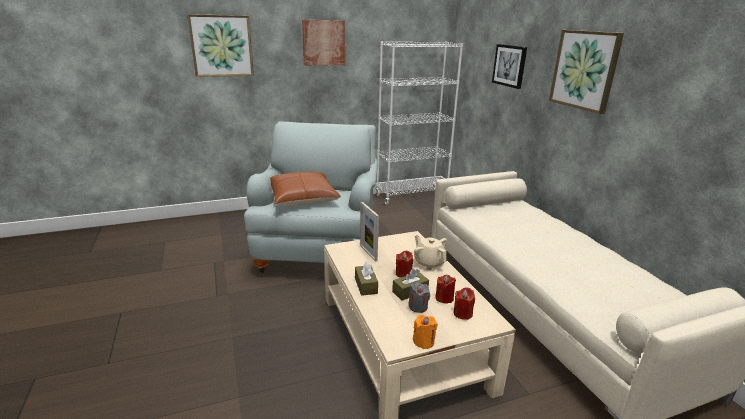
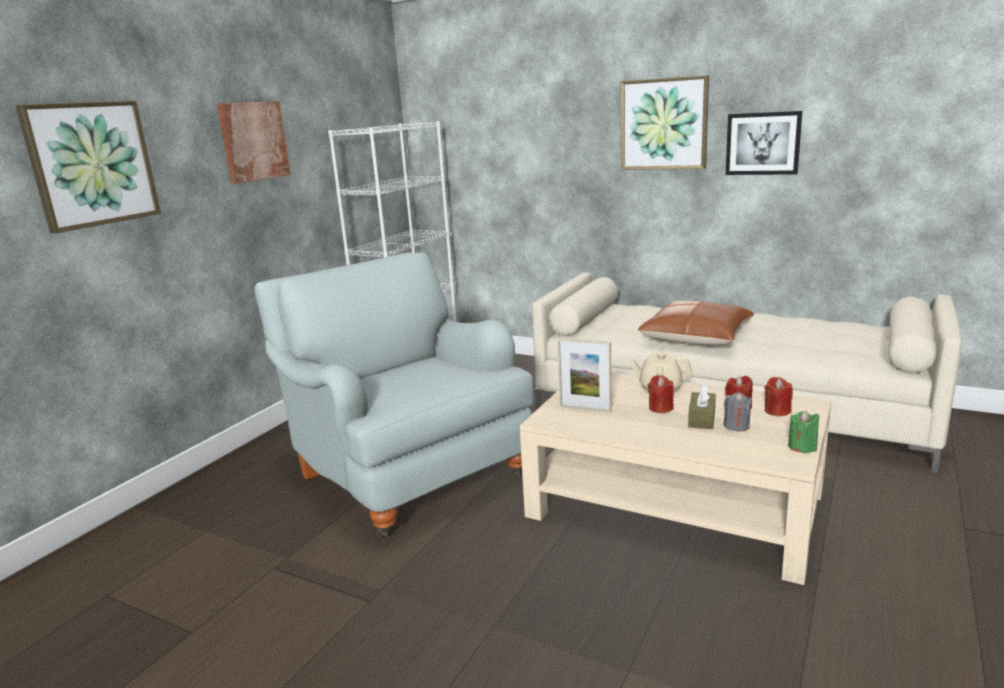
camera: 40 degrees left, 5 degrees down
brown pillow [270,172,341,206] -> brown pillow moved to [638,301,754,345]
brown tissue box [355,261,378,296] -> none
orange candle [413,315,437,349] -> green candle [788,410,820,453]
picture [492,44,527,89] -> picture moved to [726,111,802,175]

